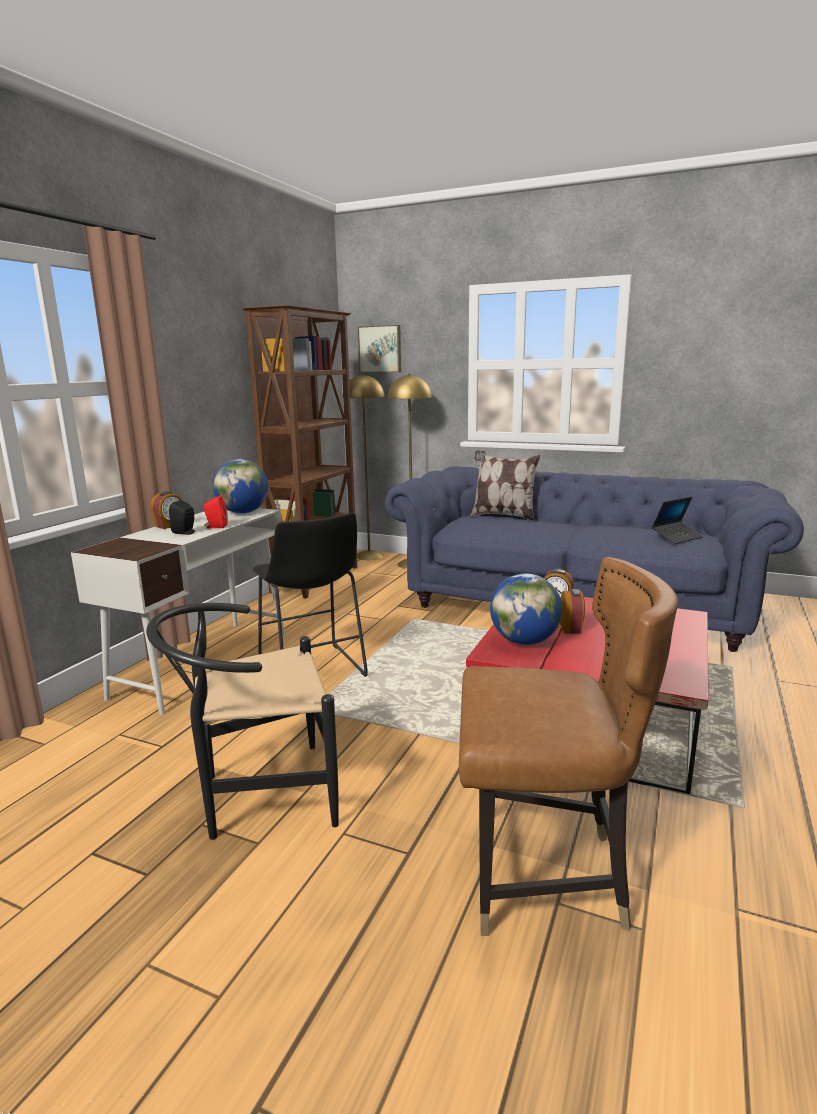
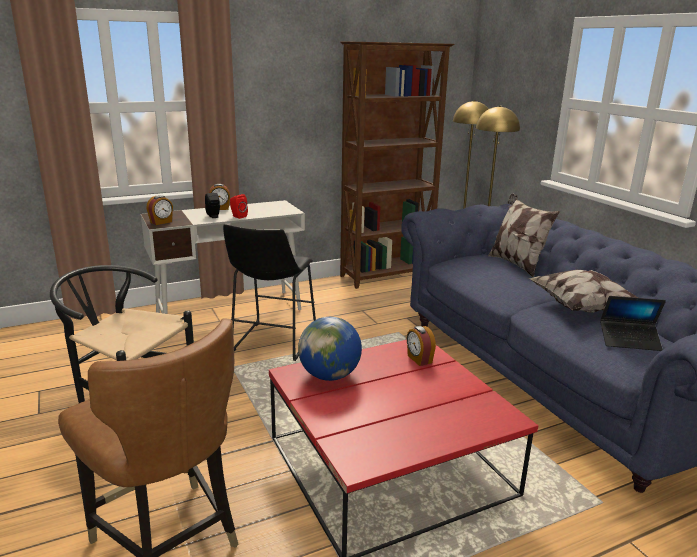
camera: 40 degrees right, 5 degrees up
globe [213,459,268,513] -> none
picture [357,325,401,373] -> none
alarm clock [560,589,585,634] -> alarm clock moved to [146,195,173,225]
none -> pillow [528,270,638,313]

